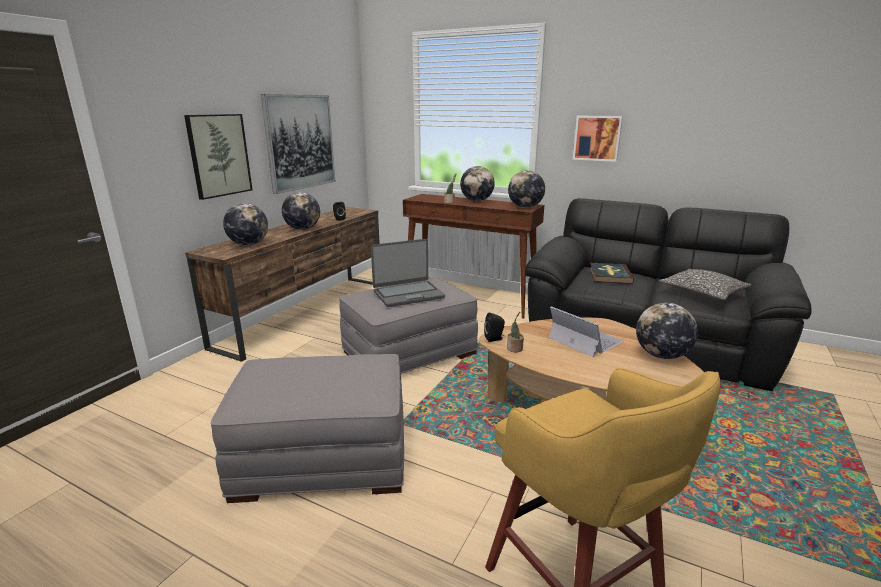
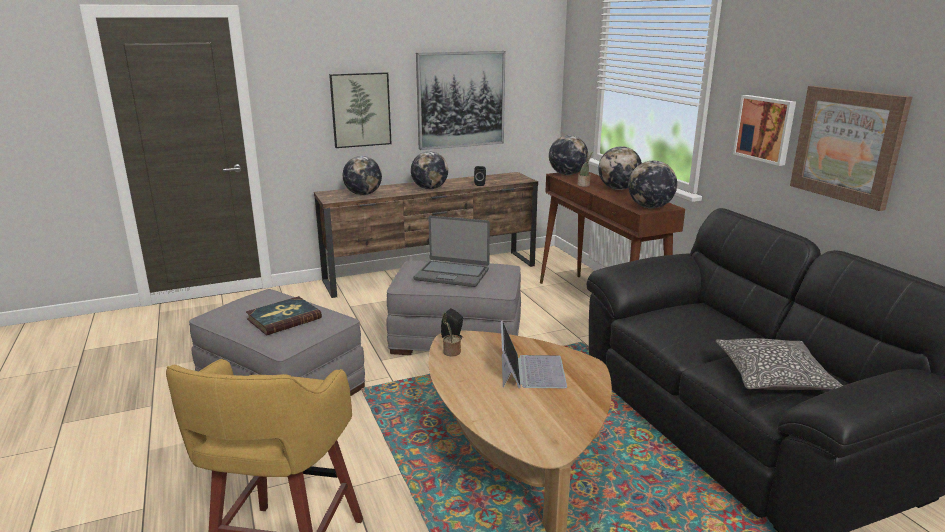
camera: 40 degrees right, 0 degrees up
book [589,263,634,284] -> book moved to [246,296,322,335]
globe [636,303,698,359] -> globe moved to [549,135,588,175]
none -> picture [790,86,912,211]

